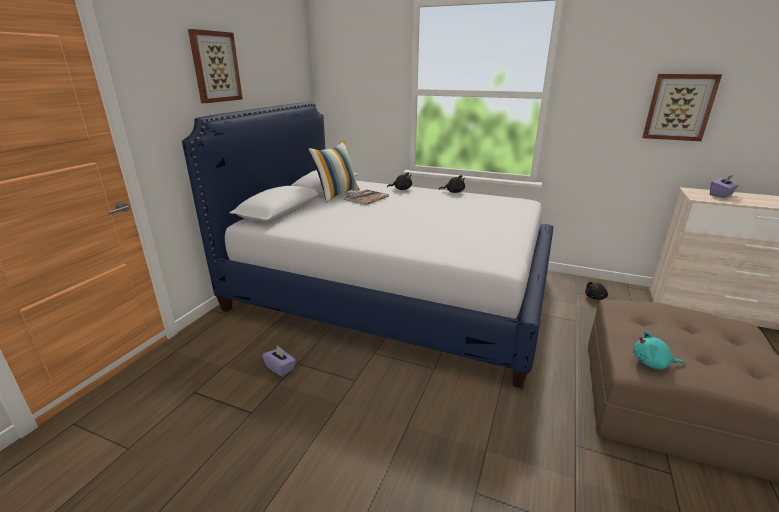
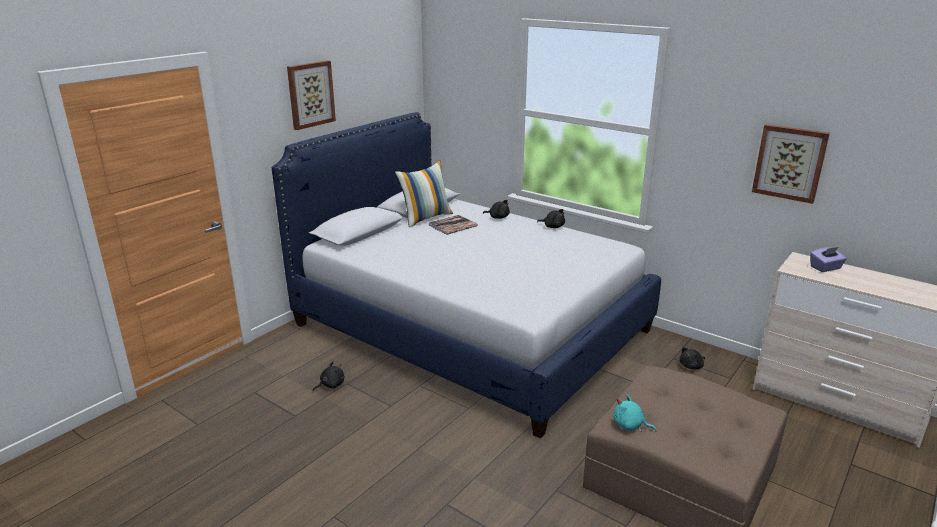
camera: 15 degrees right, 0 degrees up
purple tissue box [262,346,296,377] -> black plush toy [313,361,344,391]

